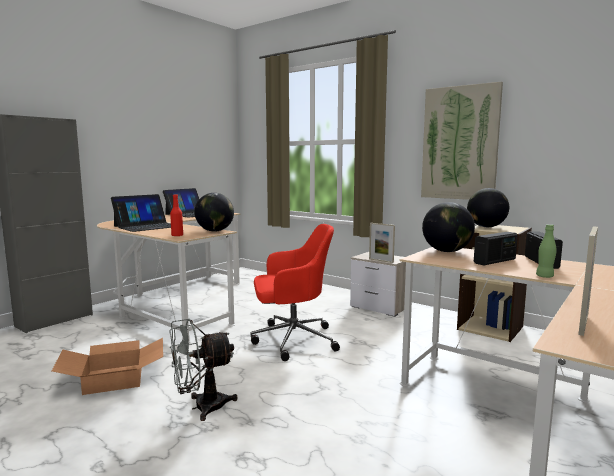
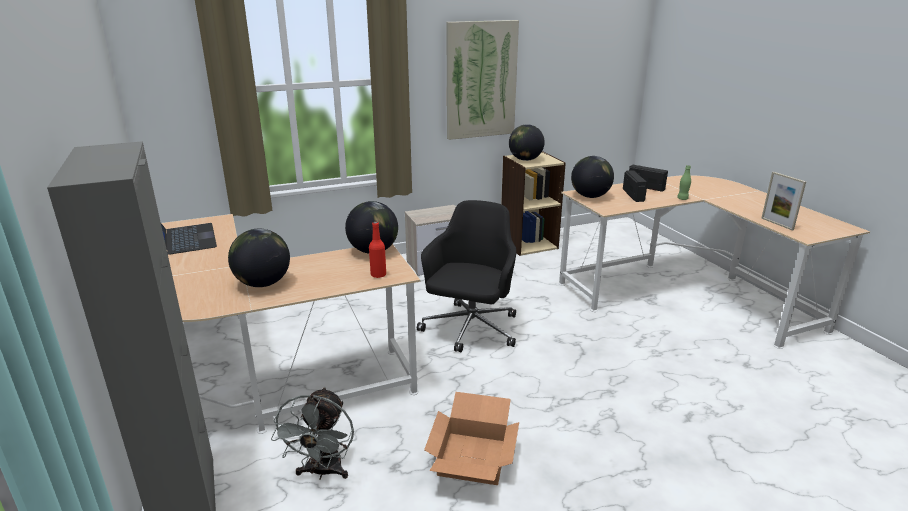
camera: 60 degrees left, 15 degrees up
laptop [111,194,171,232] -> globe [228,229,290,287]
grey fan [169,318,238,421] -> grey fan moved to [271,387,354,480]
red office chair [250,224,340,361] -> black office chair [417,200,516,352]
picture frame [369,223,395,263] -> none

